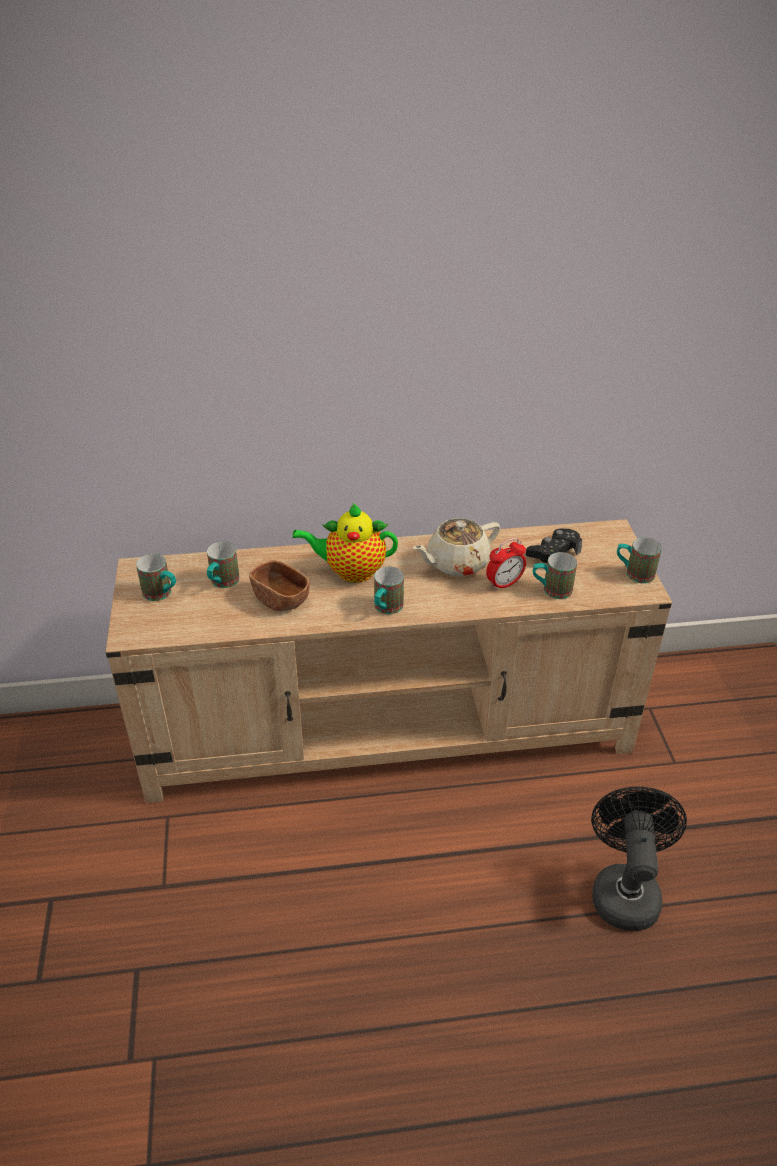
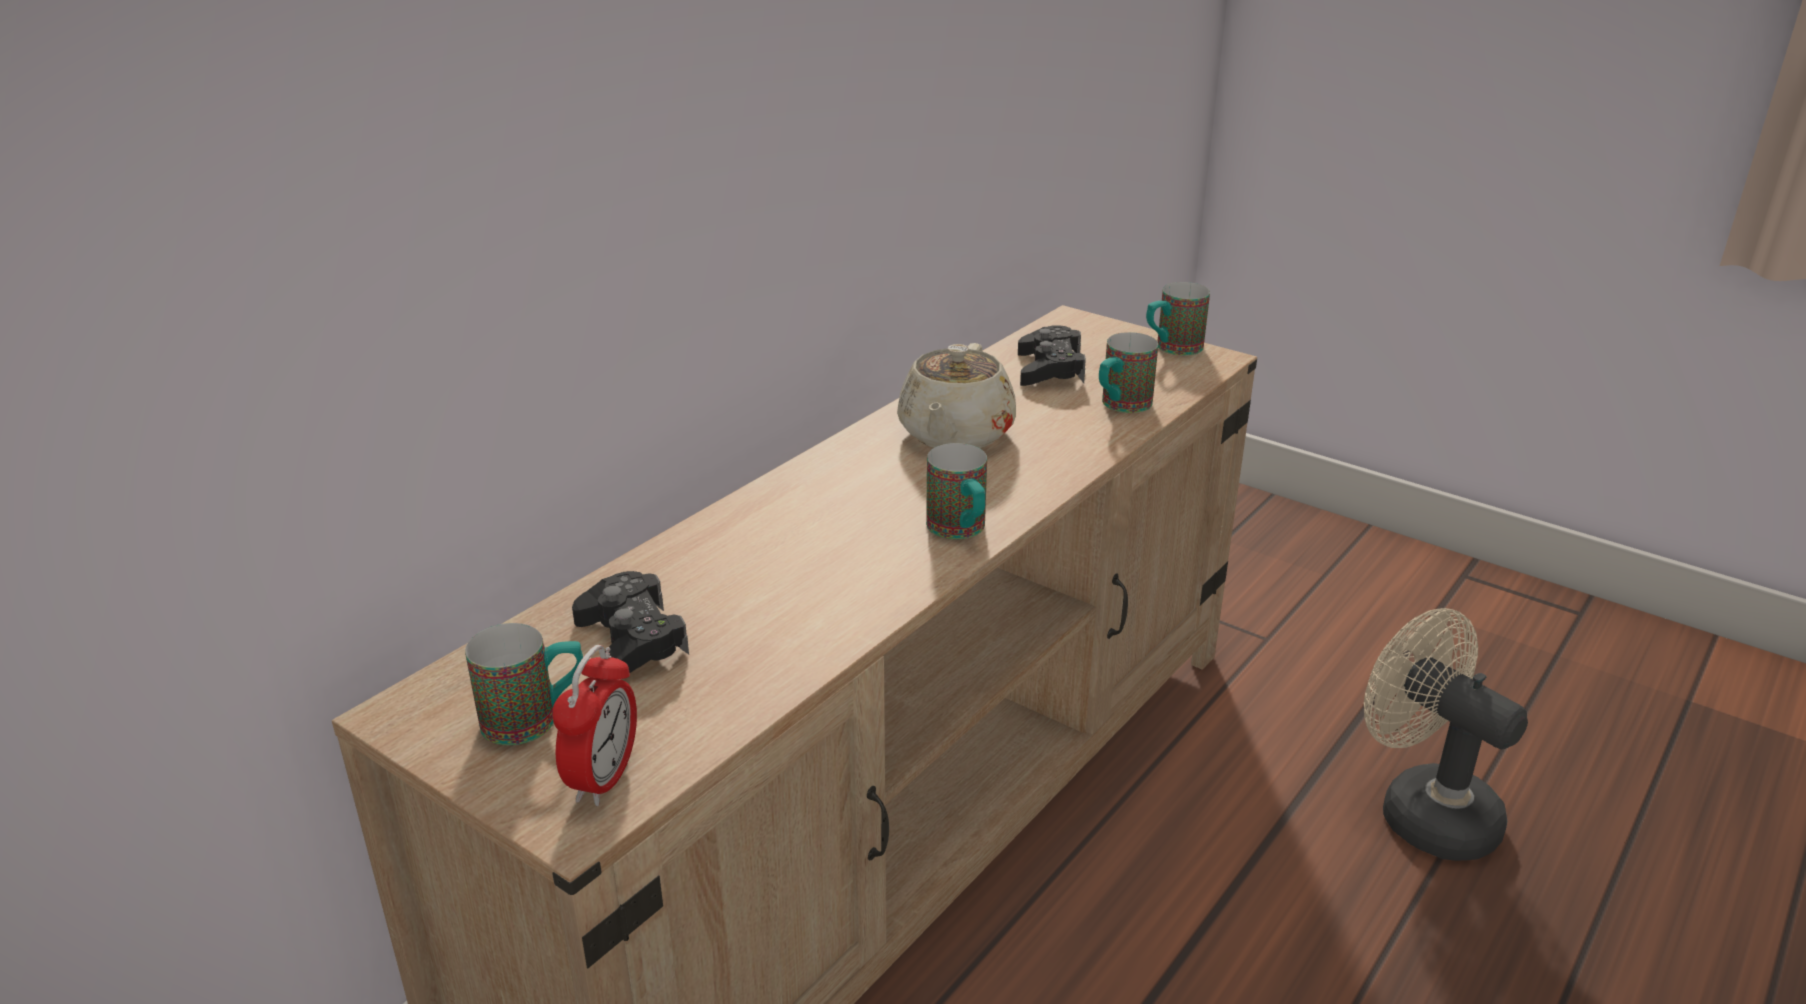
camera: 45 degrees left, 10 degrees down
mug [207,542,240,588] -> black game controller [572,571,689,673]
brown bowl [249,560,309,611] -> none
teapot [293,503,398,583] -> none
alarm clock [486,538,526,591] -> alarm clock moved to [552,645,637,806]
black fan [591,786,687,931] -> beige fan [1364,608,1528,861]

